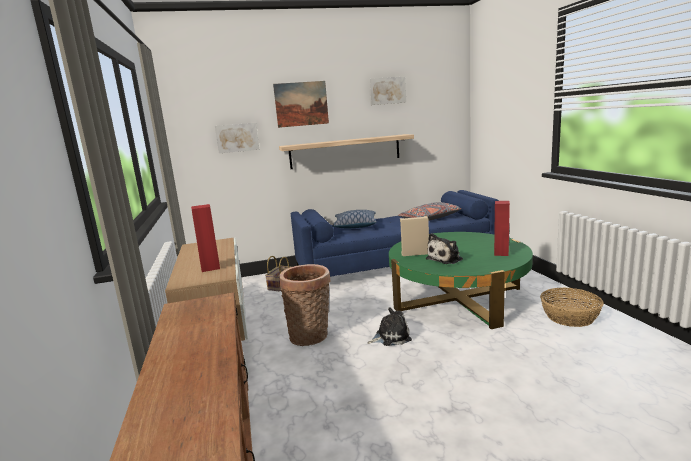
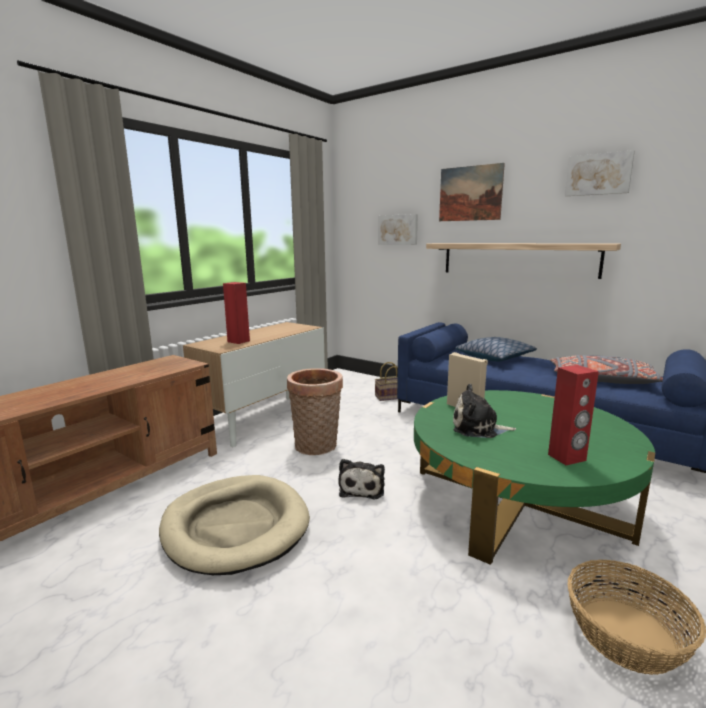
camera: 50 degrees right, 0 degrees up
plush toy [367,307,412,346] -> plush toy turned 60 degrees clockwise [338,459,385,500]
none -> beige dog bed [159,475,310,575]

